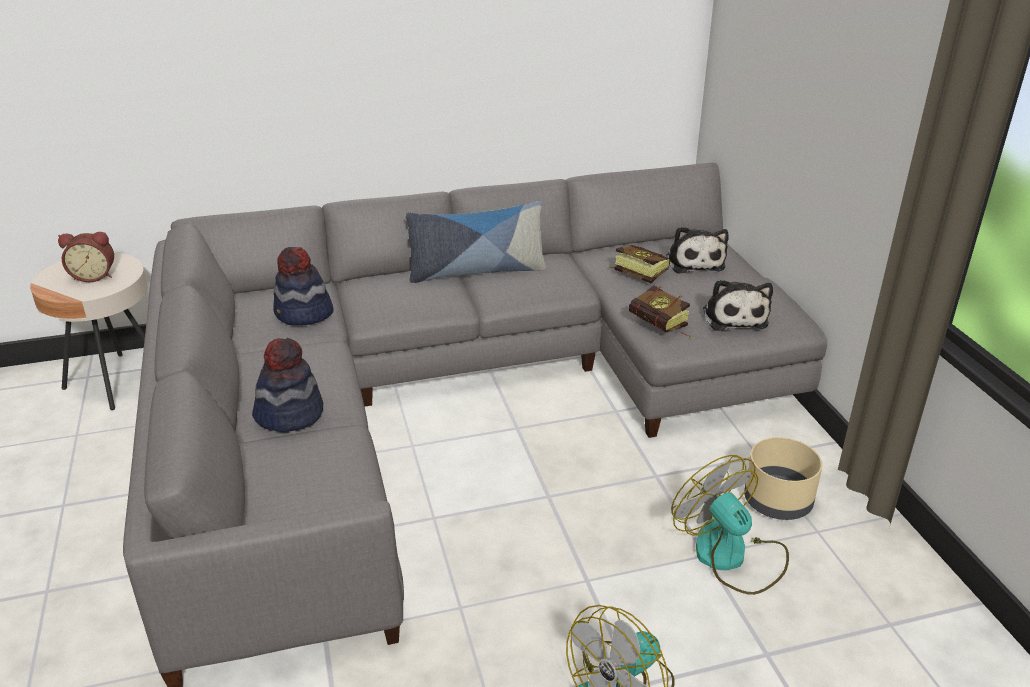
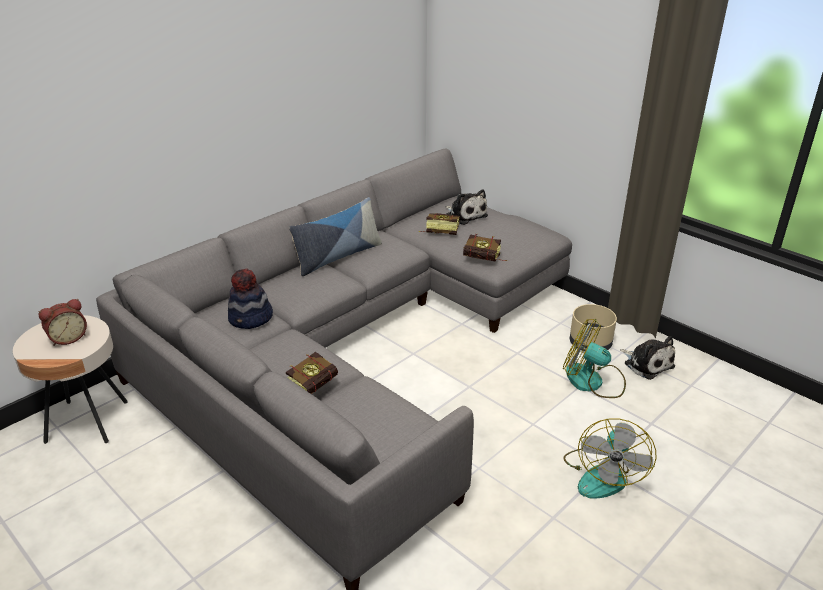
camera: 30 degrees left, 0 degrees up
hat [252,338,323,432] -> book [286,352,338,394]
plush toy [703,280,773,331] -> plush toy moved to [620,336,675,380]

